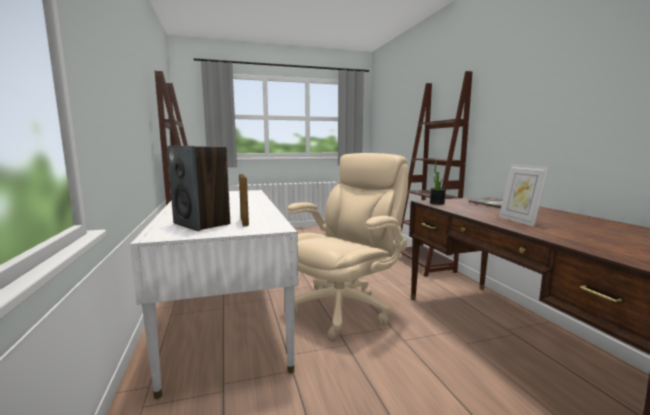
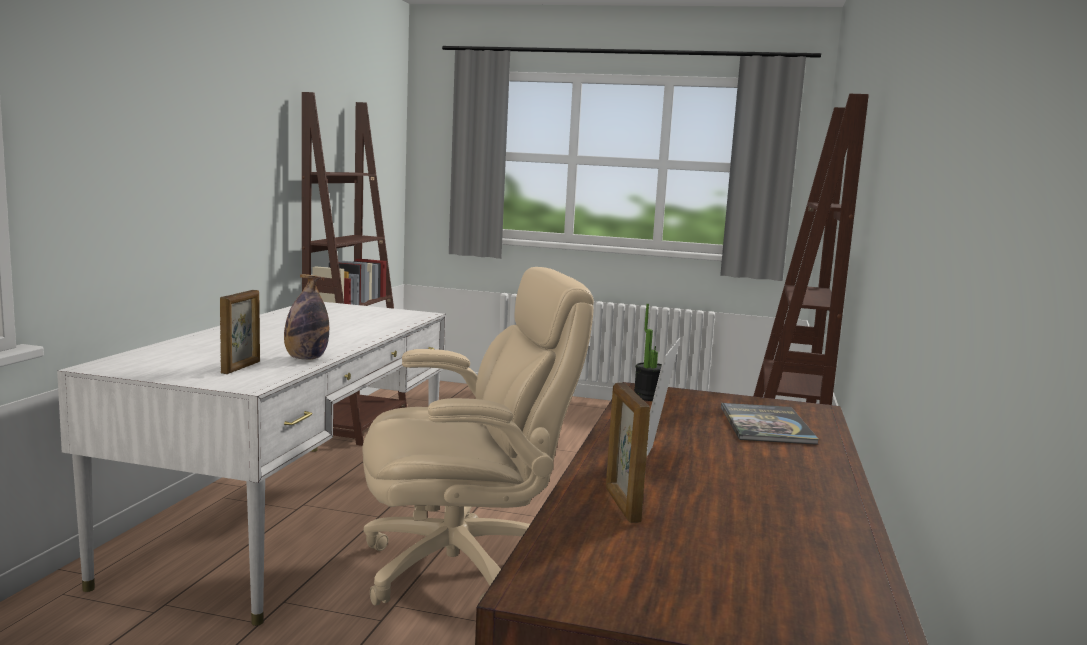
camera: 30 degrees right, 0 degrees up
speaker [167,146,230,231] -> none
none -> bottle [284,274,329,360]
none -> picture frame [606,383,650,523]

